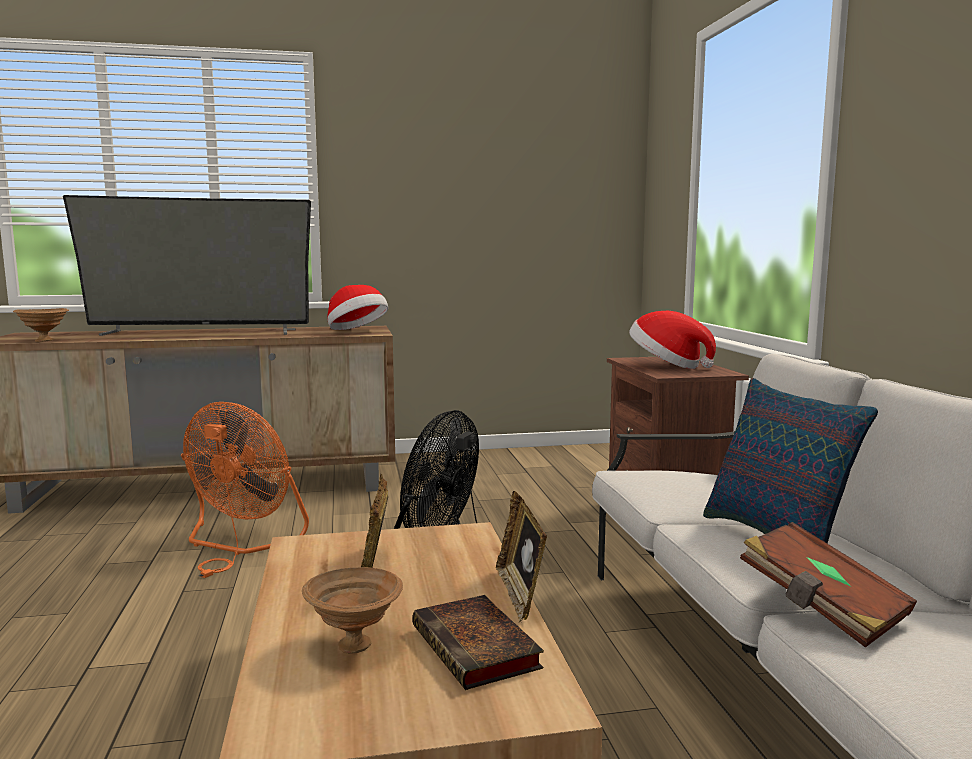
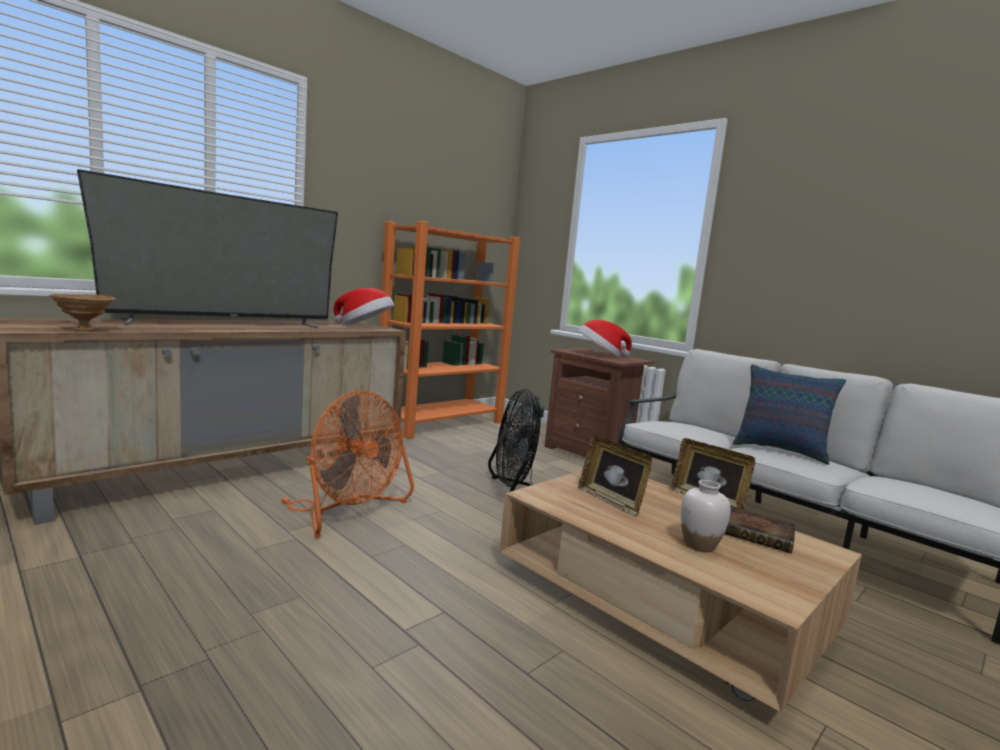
camera: 35 degrees left, 0 degrees up
orange fan [181,402,309,578] -> orange fan turned 135 degrees clockwise [281,390,414,539]
brown bowl [302,567,403,654] -> white vase [681,480,731,552]
brown book [740,522,917,647] -> none
none -> orange bookcase [380,221,520,439]

